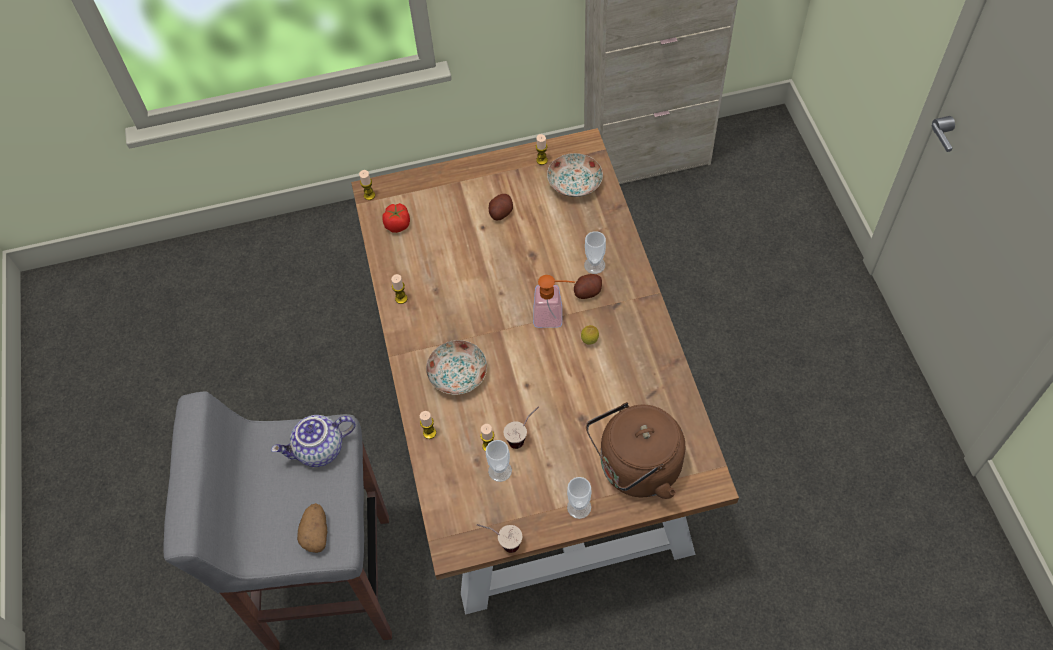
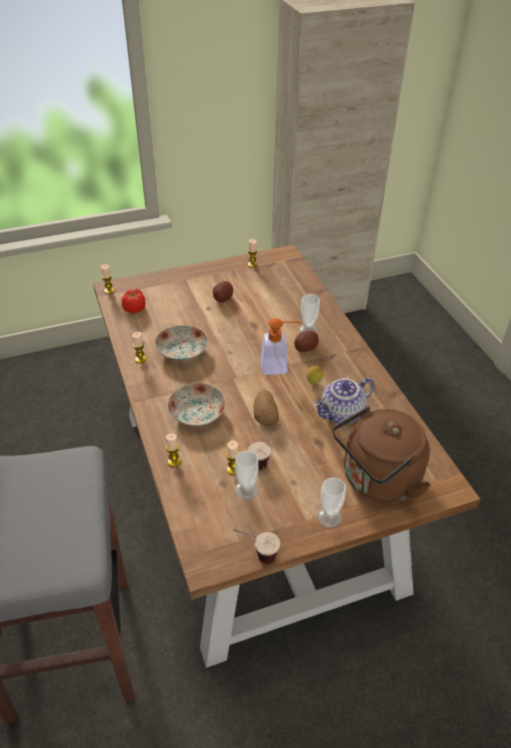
camera: 10 degrees left, 15 degrees down
teapot [271,415,356,467] -> teapot moved to [313,377,375,424]
potato [297,503,327,553] -> potato moved to [254,390,279,426]
plate [547,153,603,197] -> plate moved to [155,325,208,361]

